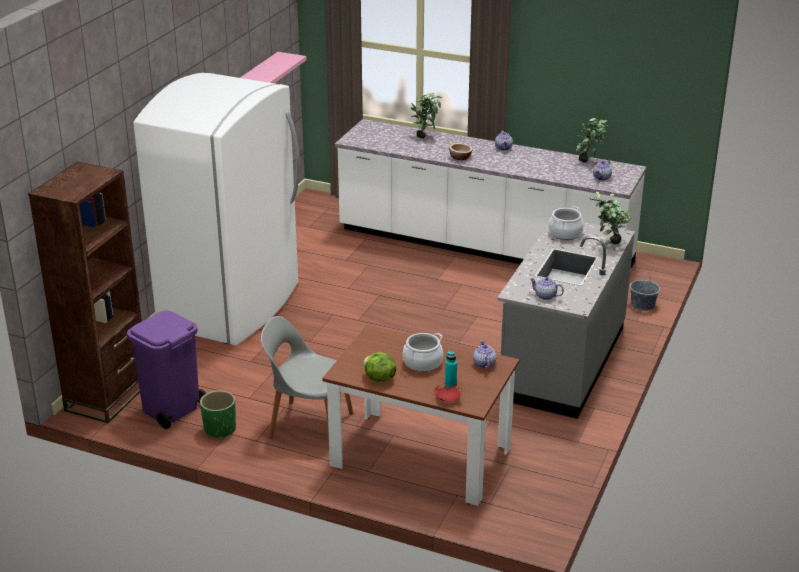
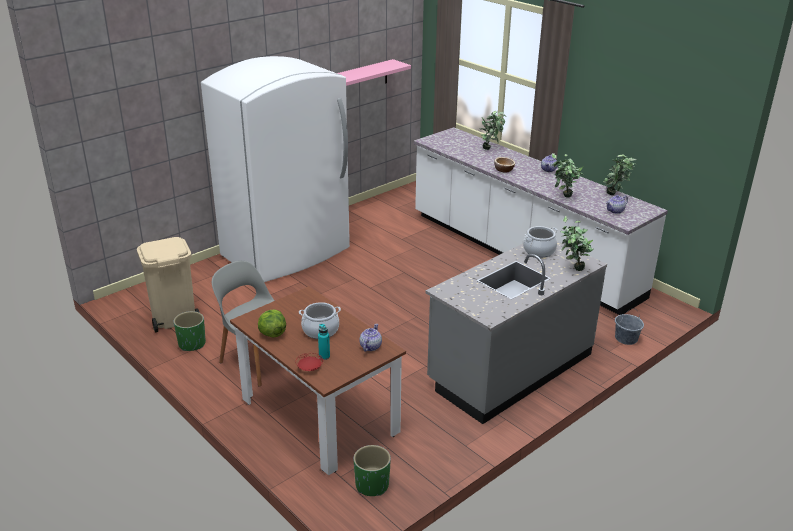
camera: 25 degrees right, 0 degrees up
brown bookcase [28,162,142,423] -> none
purple trash can [127,310,207,429] -> beige trash can [137,237,200,332]
teapot [529,277,564,300] -> none
none -> green planter [354,445,391,496]
none -> potted plant [552,153,583,197]

